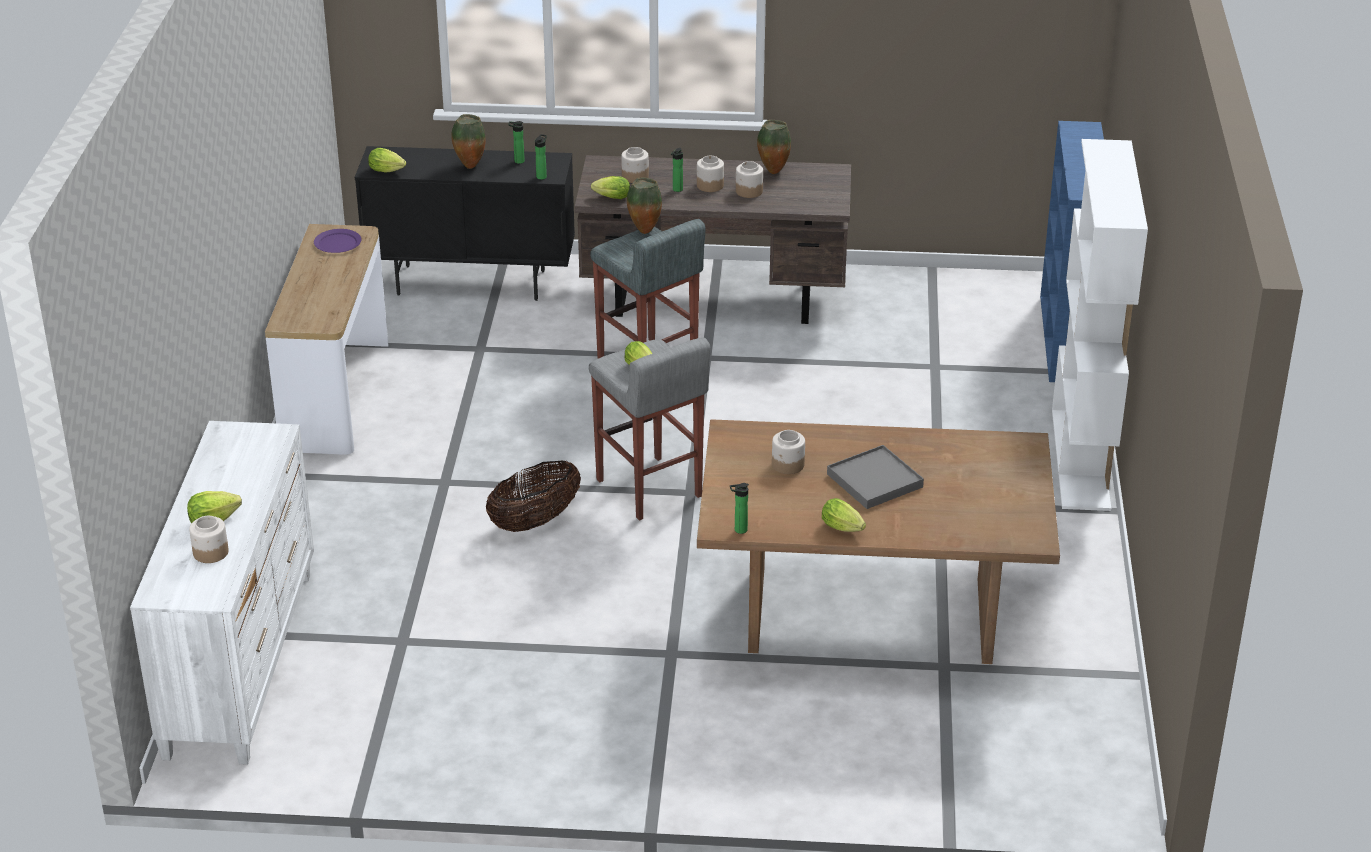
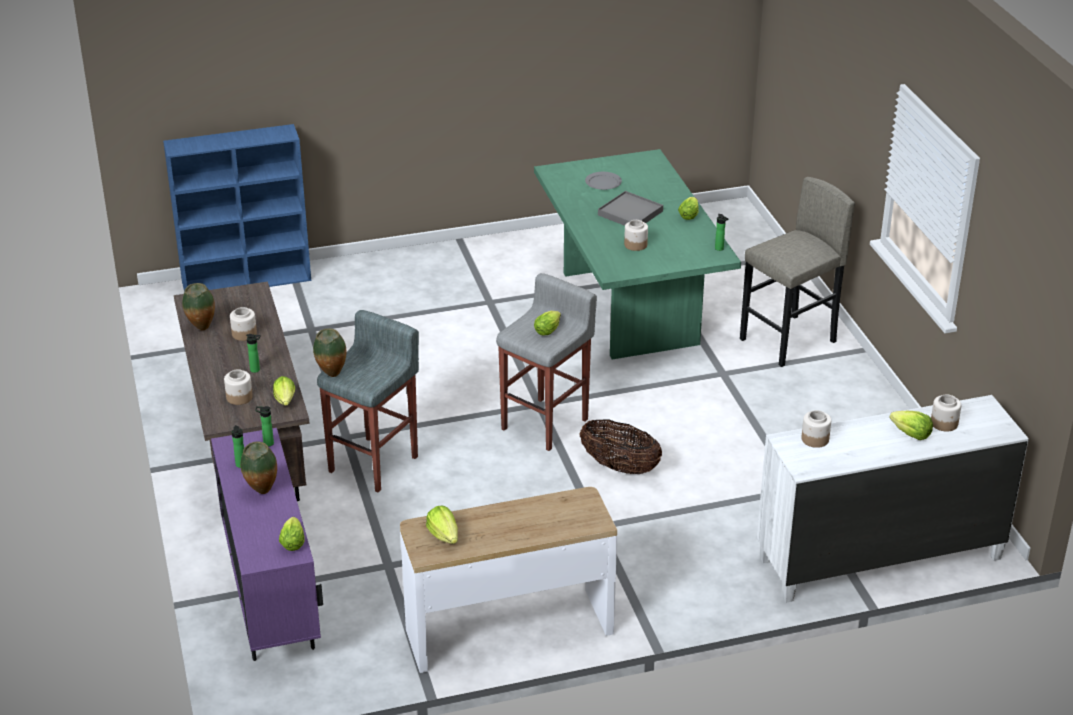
camera: 110 degrees left, 0 degrees up
purple plate [314,229,361,253] -> lettuce [426,506,458,544]
black cabinet [355,146,575,301] -> purple cabinet [211,428,323,661]
jar [697,156,724,192] -> jar moved to [801,410,831,448]
brown dining table [697,419,1060,664] -> green dining table [534,149,741,360]
white bookcase [1052,139,1148,511] -> none
none -> grey plate [585,172,622,190]
none -> grey stool [740,177,855,367]

